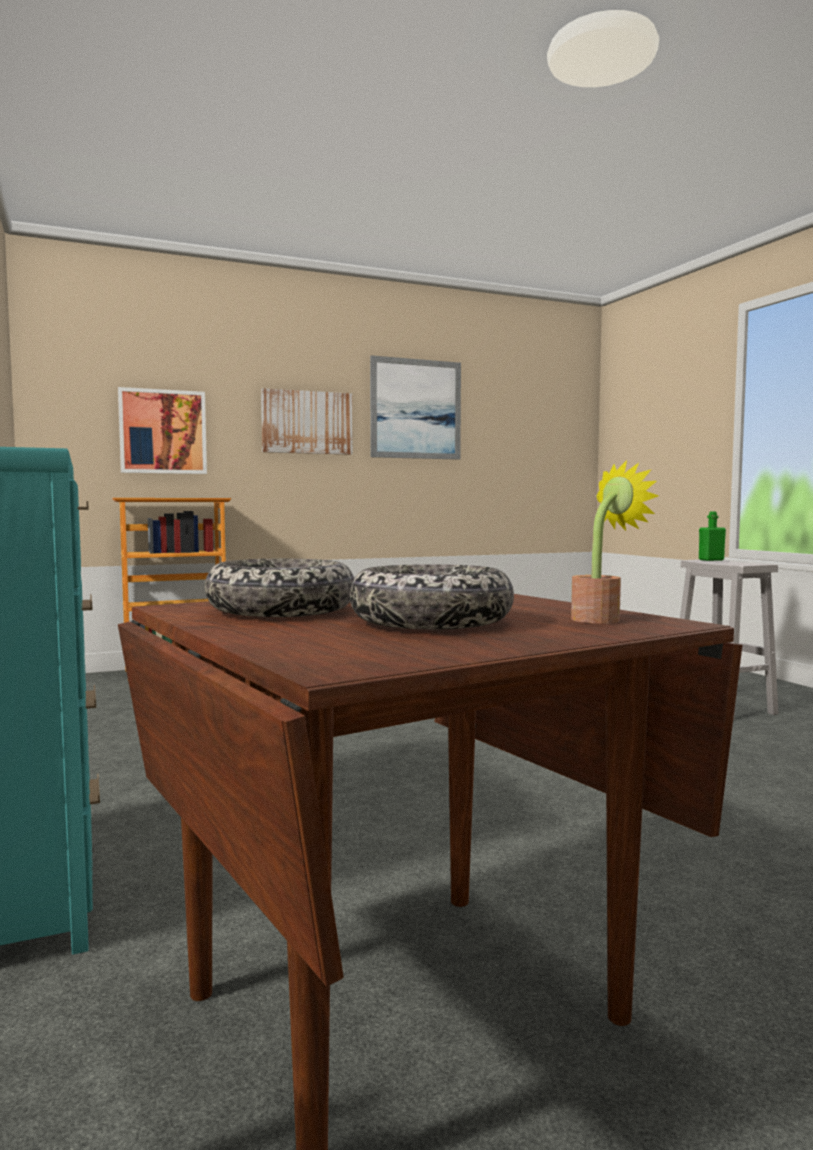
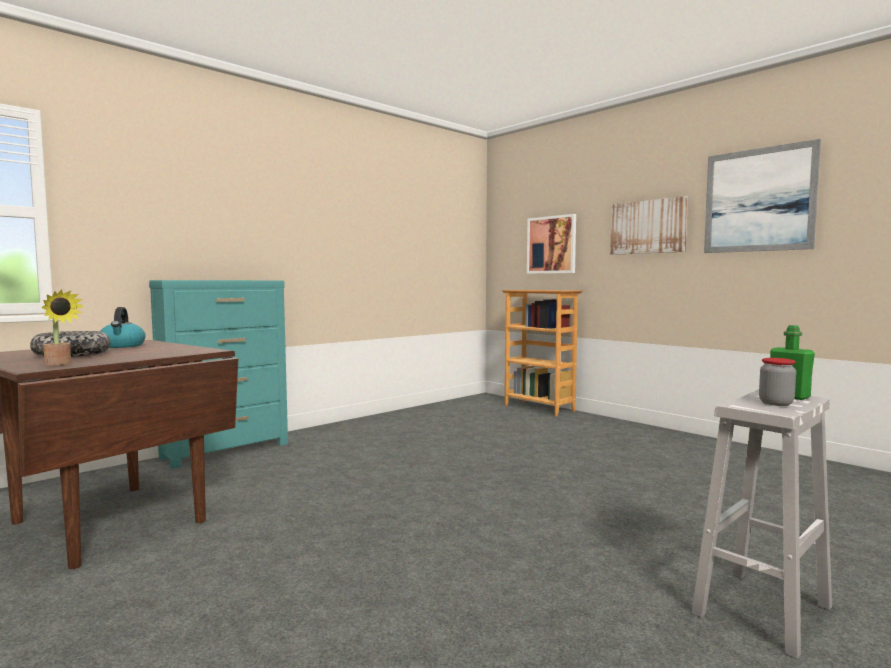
camera: 70 degrees right, 0 degrees up
bowl [205,559,354,617] -> kettle [101,307,146,348]
none -> jar [759,358,796,406]

